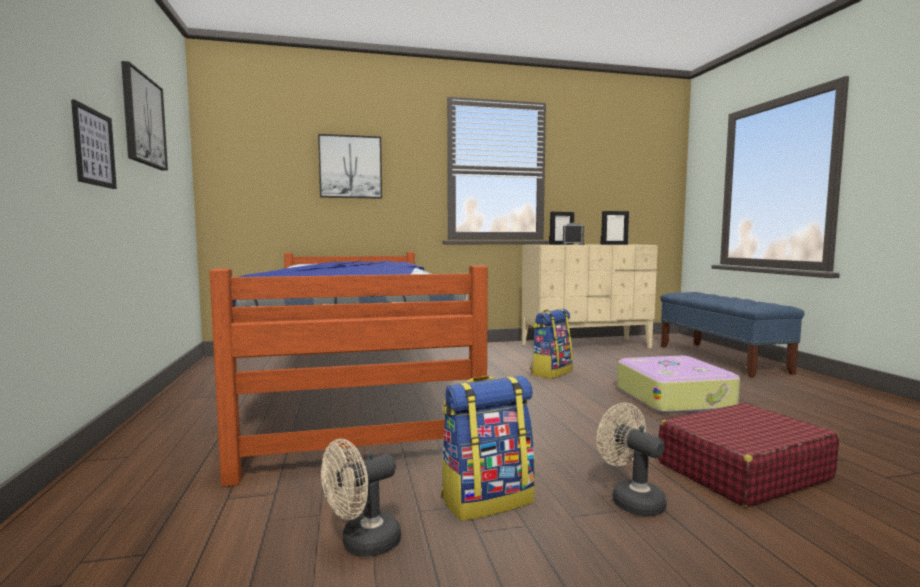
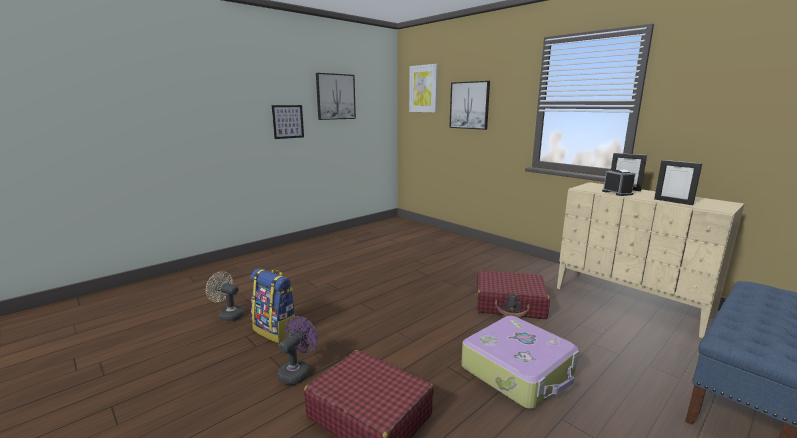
camera: 60 degrees right, 10 degrees up
bed [209,252,488,487] -> none
backpack [530,308,573,379] -> red suitcase [477,270,550,319]
beige fan [596,402,667,516] -> purple fan [278,316,318,385]
none -> picture [409,64,438,112]

